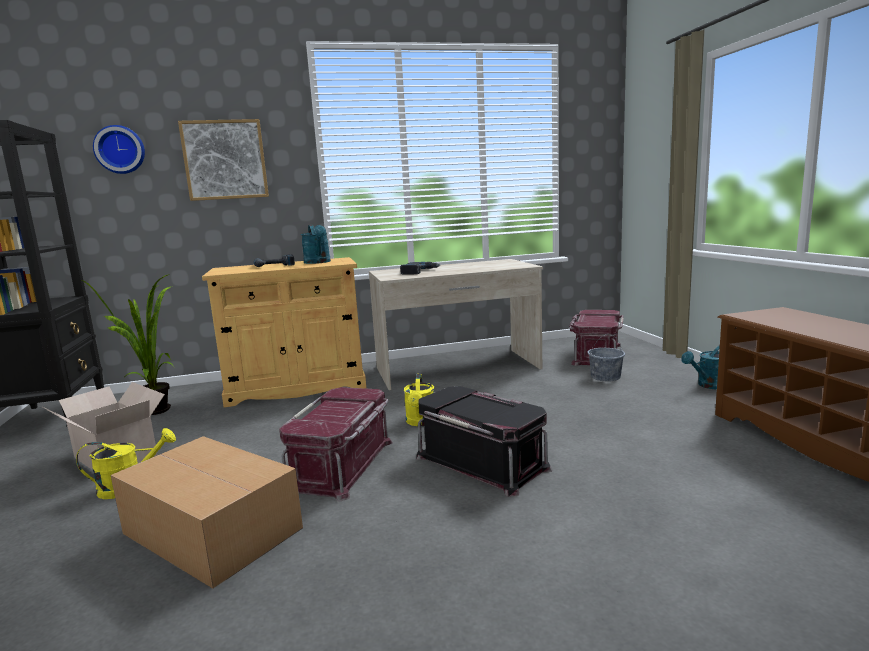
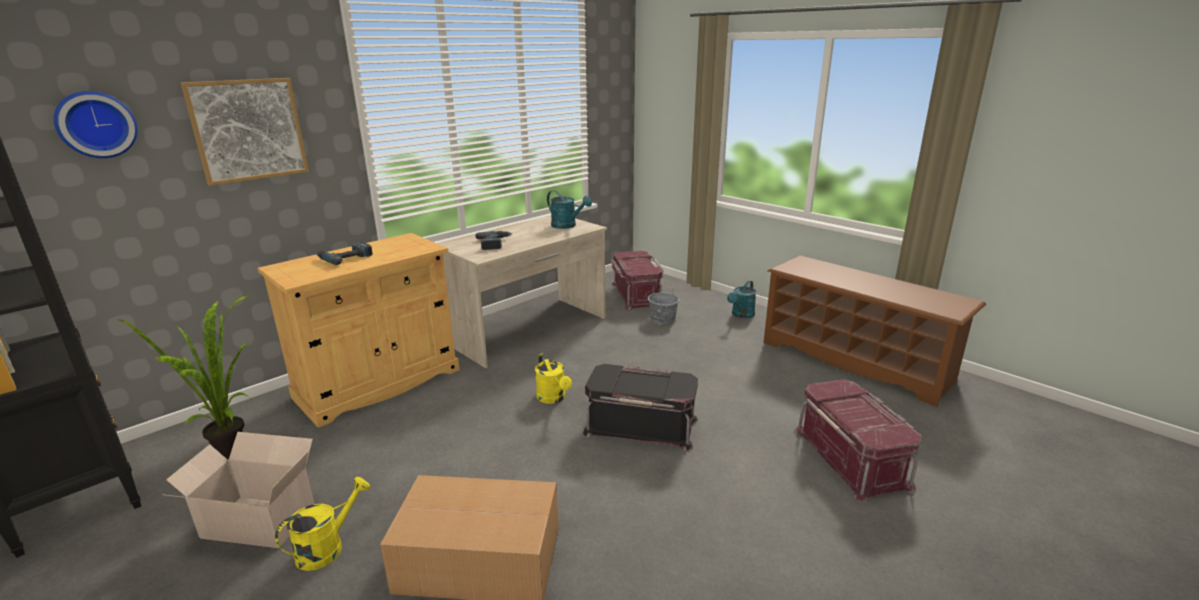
camera: 30 degrees left, 10 degrees up
red storage box [279,387,393,502] -> red storage box moved to [794,379,922,503]
turquoise watering can [301,225,331,264] -> turquoise watering can moved to [547,191,592,229]

